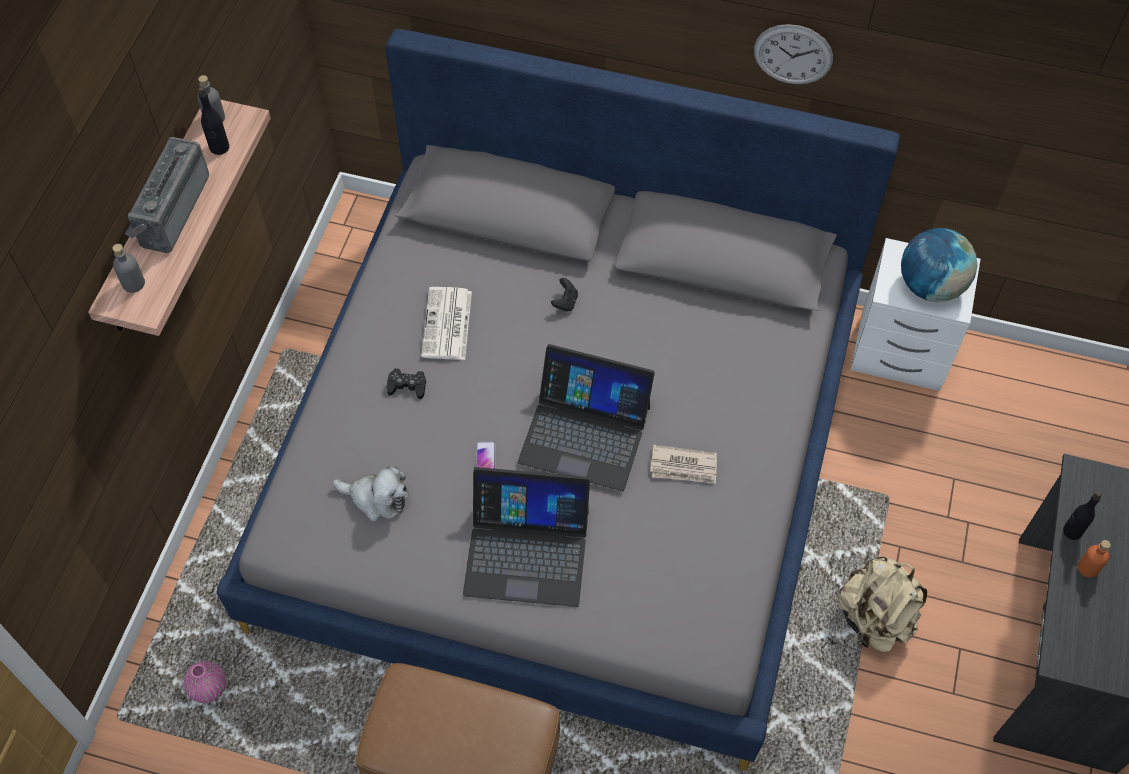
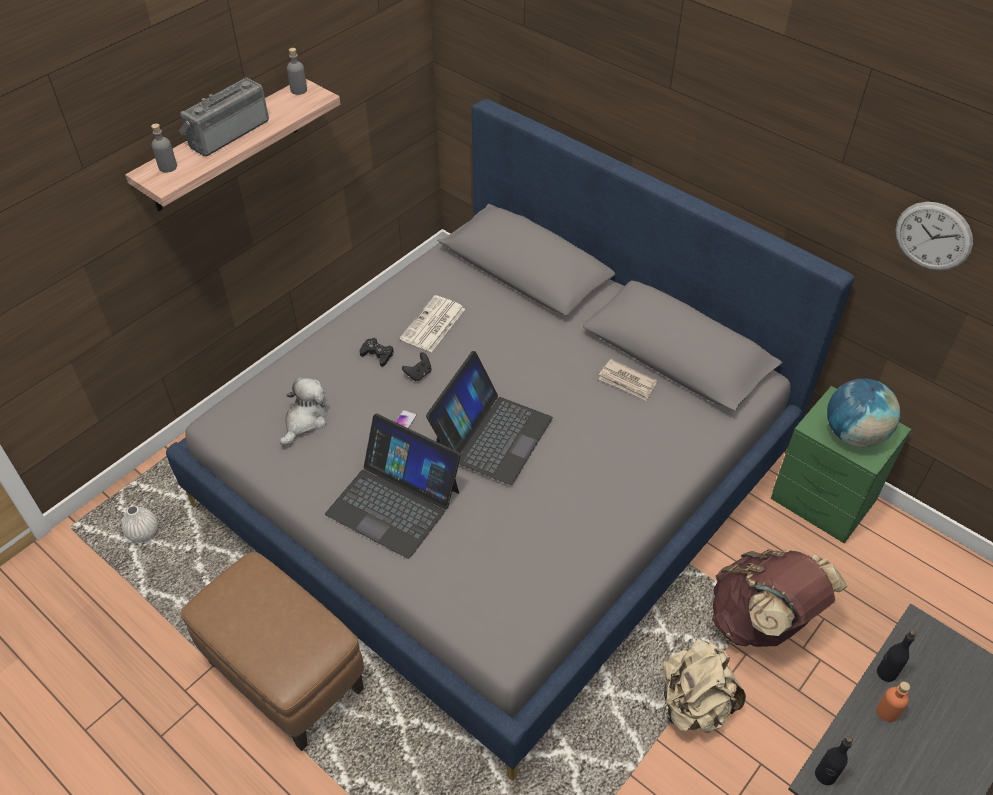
camera: 25 degrees right, 10 degrees down
pink vase [184,661,226,703] -> white vase [122,505,158,543]
black bottle [198,87,229,155] -> black bottle moved to [815,736,853,785]
plush toy [332,465,409,522] -> plush toy turned 105 degrees counterclockwise [280,377,327,446]
laptop [518,344,655,491] -> laptop turned 105 degrees counterclockwise [426,351,553,485]
black game controller [551,278,578,312] -> black game controller moved to [402,352,431,381]
newspaper [650,445,717,484] -> newspaper moved to [599,359,657,400]
wall clock [754,24,833,84] -> wall clock moved to [895,202,973,271]
white nightstand [850,238,980,391] -> green nightstand [771,386,911,544]
none -> brown backpack [712,549,847,647]

